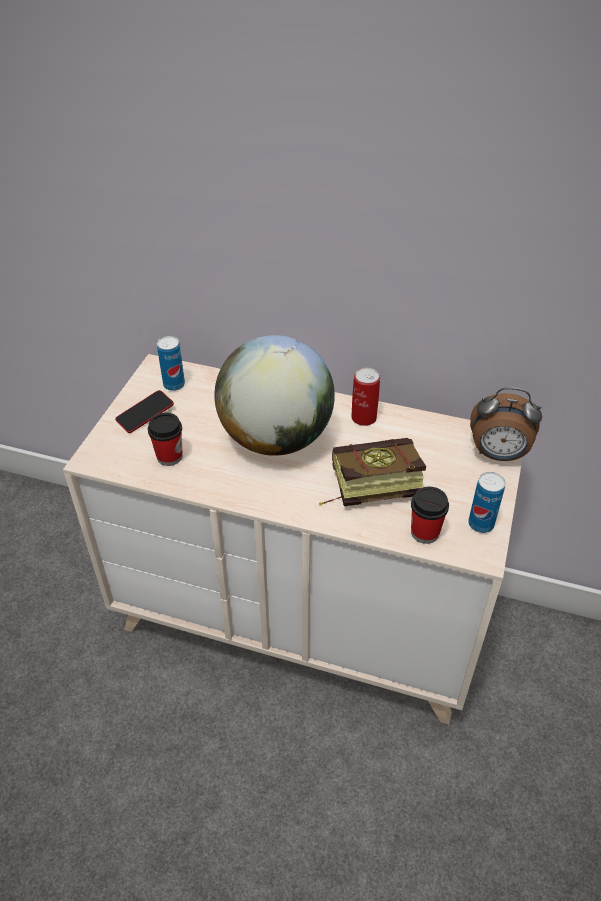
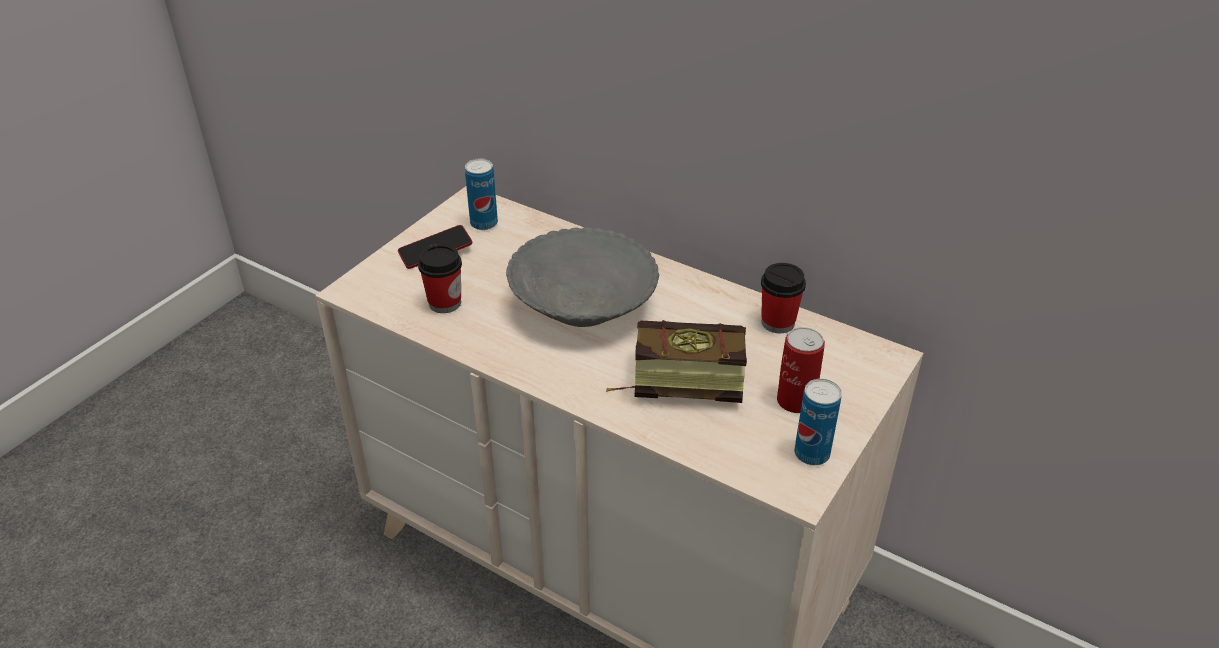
camera: 15 degrees right, 5 degrees down
globe [214,335,335,456] -> grey bowl [506,227,659,327]
can [351,368,380,426] -> can moved to [777,327,825,413]
cup [411,487,449,544] -> cup moved to [761,263,806,333]
alarm clock [470,387,542,461] -> none

